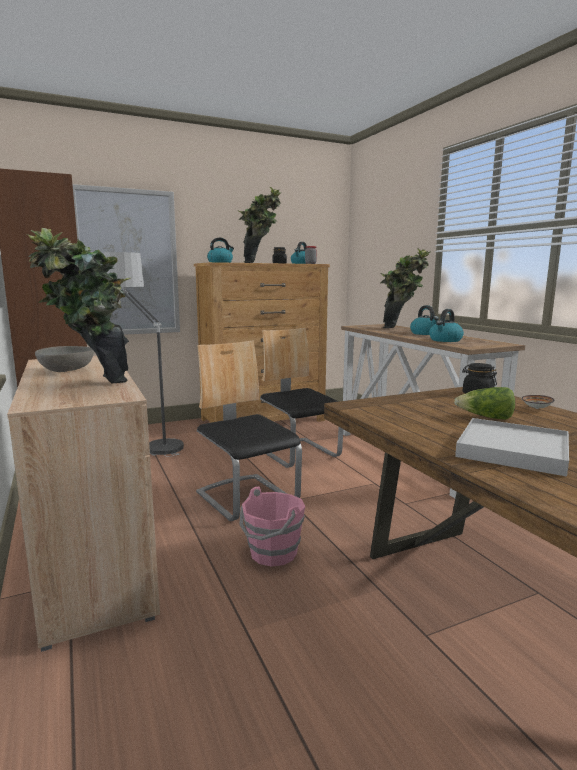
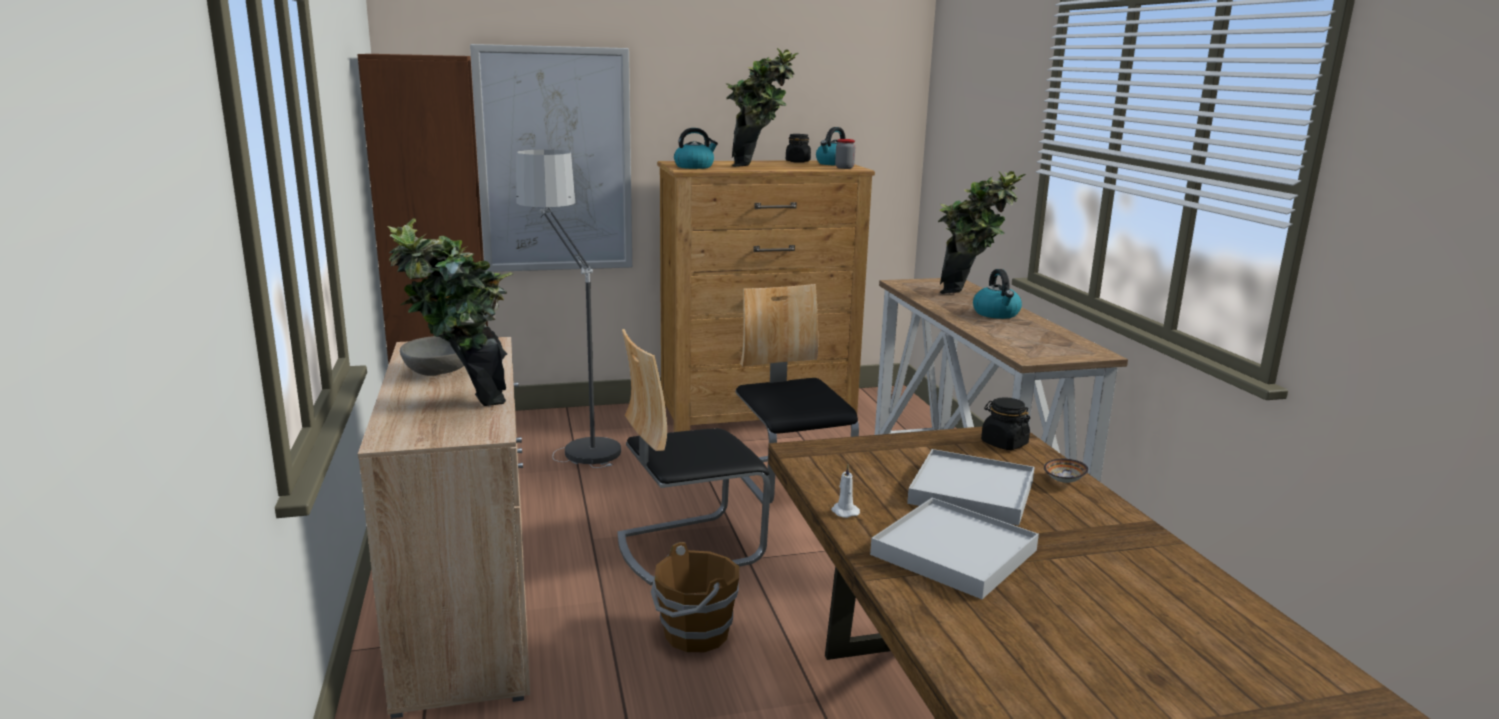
camera: 10 degrees right, 5 degrees up
chair [196,340,302,521] -> chair turned 90 degrees counterclockwise [617,329,771,586]
pink bucket [240,487,305,566] -> brown bucket [651,542,739,652]
kettle [429,309,464,342] -> none
lettuce [454,387,515,420] -> white tray [907,449,1035,526]
none -> white candle [831,465,860,518]

